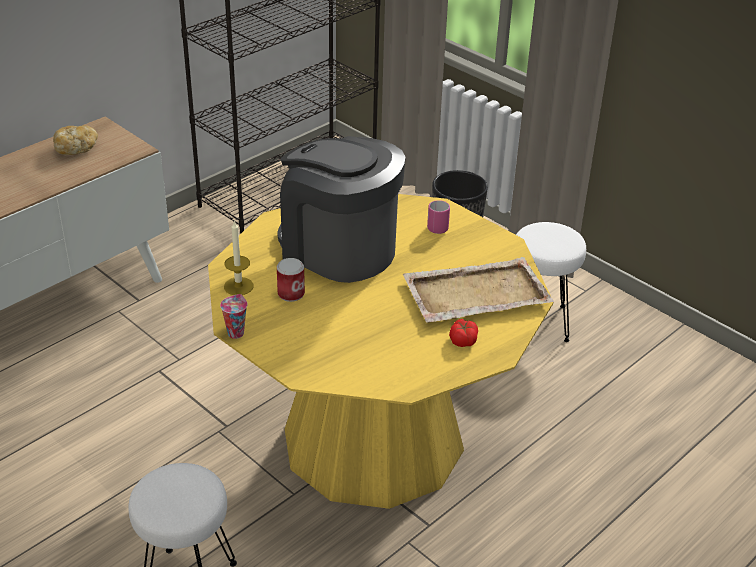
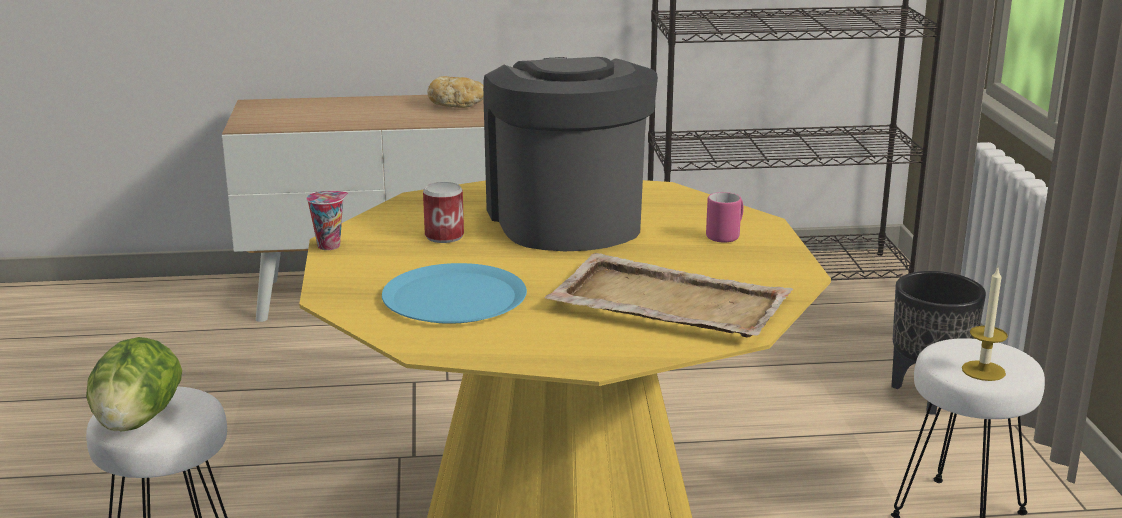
camera: 40 degrees right, 15 degrees down
candle [224,220,254,295] -> candle moved to [962,268,1008,381]
tomato [449,319,478,347] -> none
none -> lettuce [86,337,182,432]
none -> blue plate [382,263,527,324]

